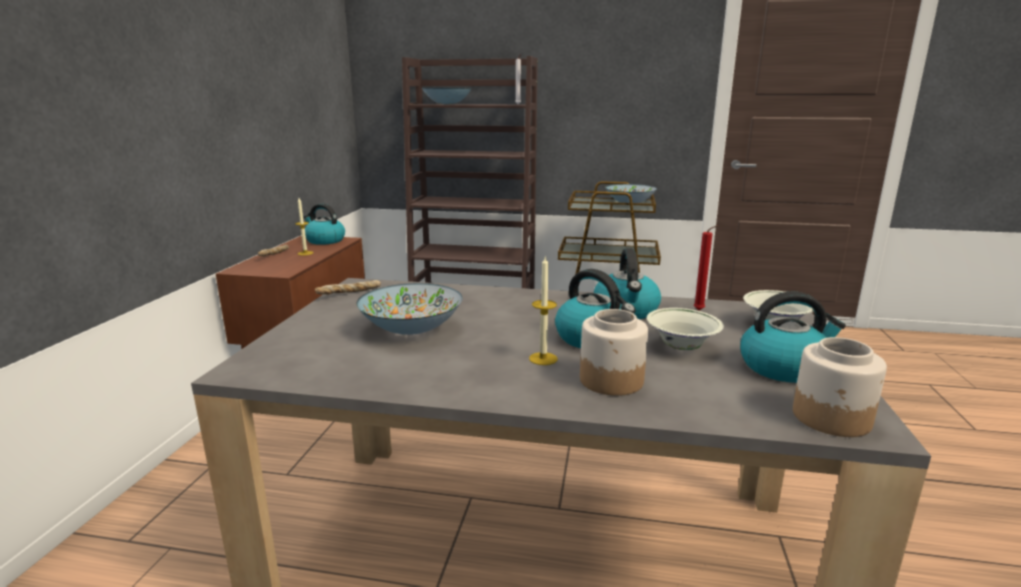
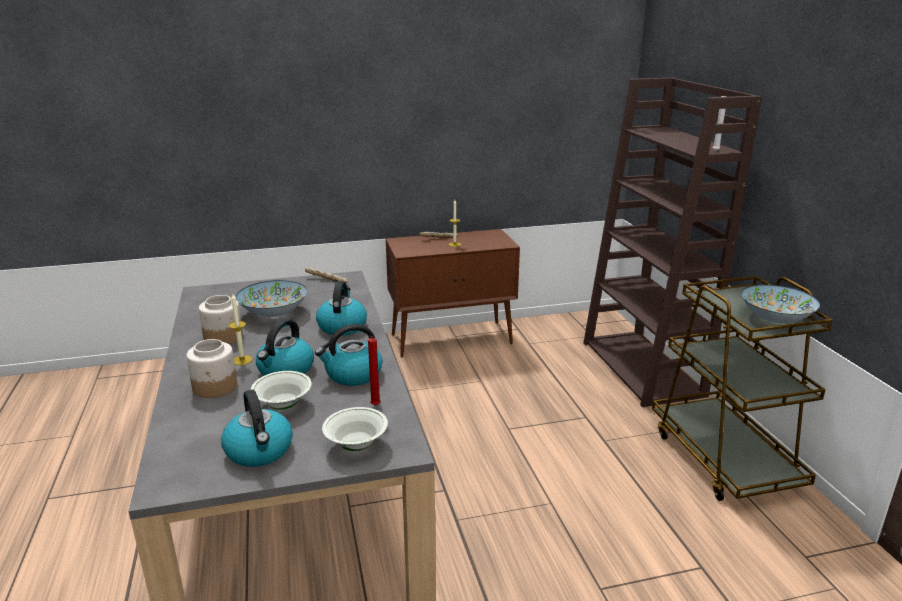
camera: 65 degrees right, 5 degrees up
kettle [304,203,345,245] -> kettle moved to [316,281,367,336]
bowl [422,88,472,104] -> none
jar [793,337,887,437] -> jar moved to [199,295,243,344]

